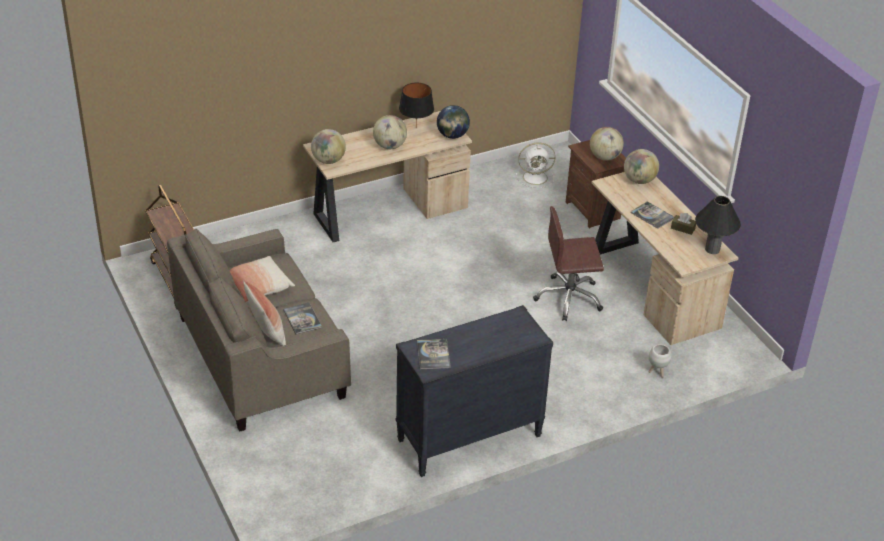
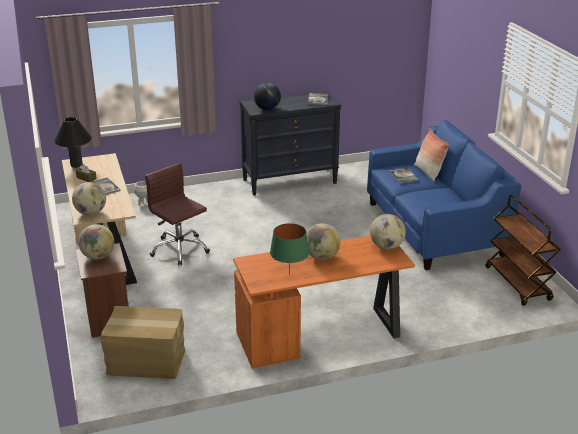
camera: 170 degrees left, 10 degrees down
beige sofa [167,228,351,432] -> blue sofa [367,120,521,270]
pillow [229,256,295,302] -> none
beige desk [303,111,472,242] -> orange desk [233,236,415,369]
black table lamp [399,83,434,126] -> green table lamp [270,223,310,274]
globe [437,105,470,139] -> globe moved to [254,83,281,110]
white fan [515,142,555,188] -> cardboard box [101,306,185,379]
brown office chair [533,206,604,321] -> brown office chair turned 135 degrees counterclockwise [145,163,210,266]

